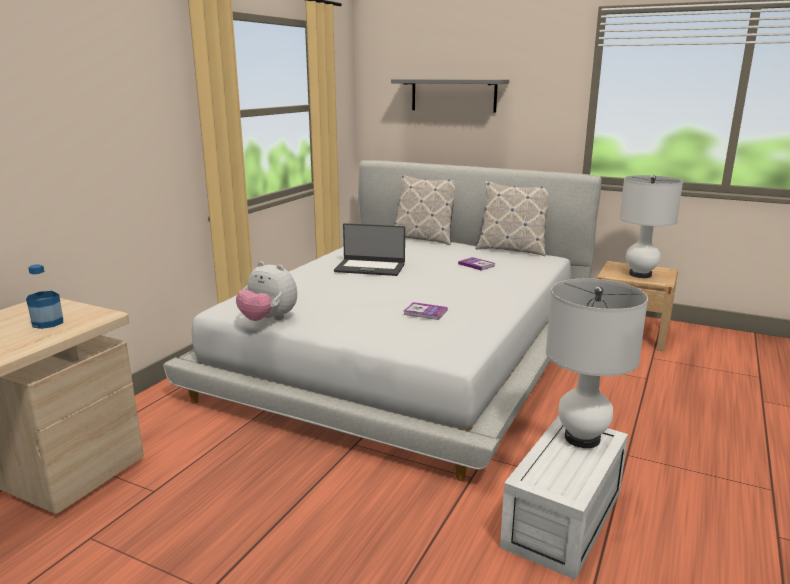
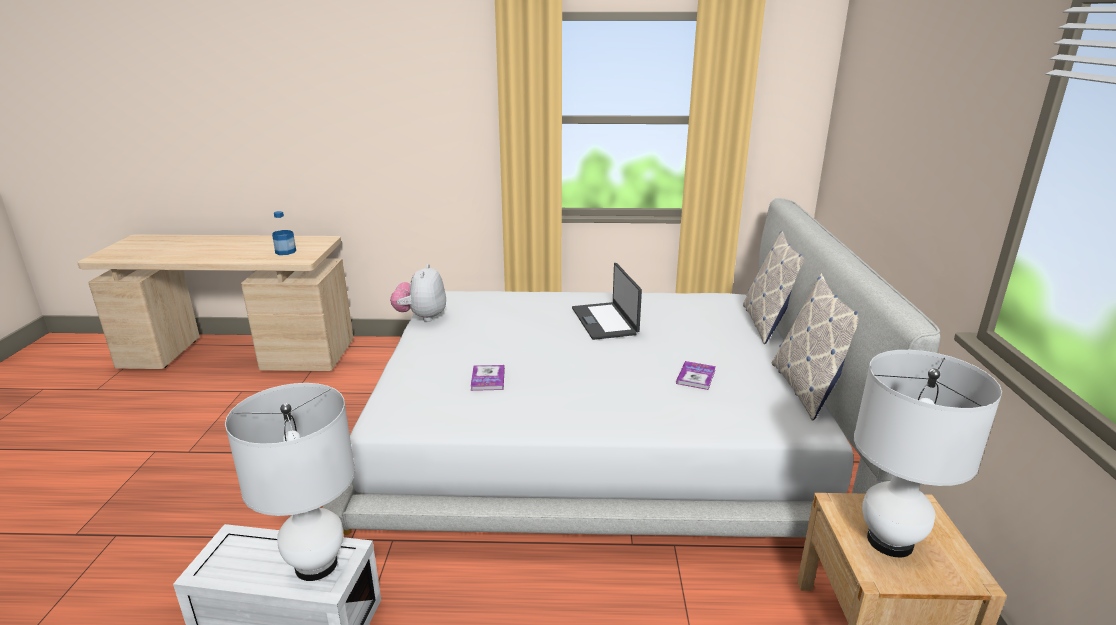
camera: 65 degrees right, 5 degrees up
grey shelf [391,79,509,113] -> none

